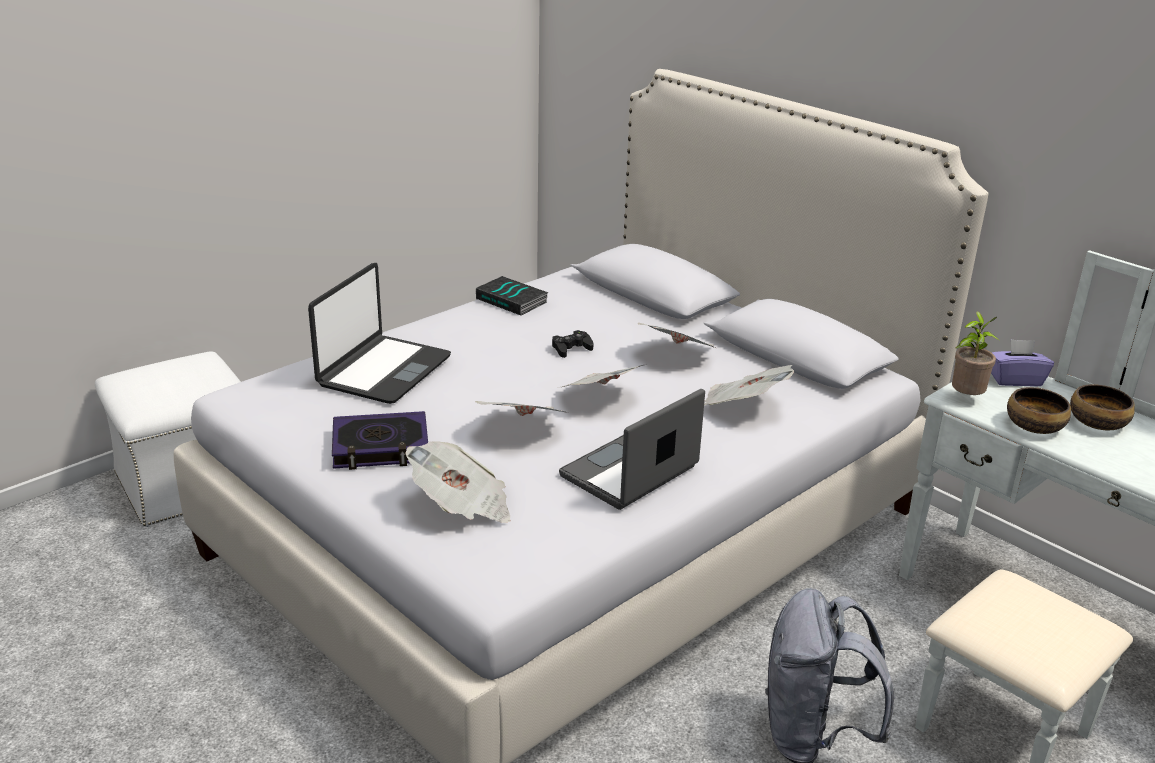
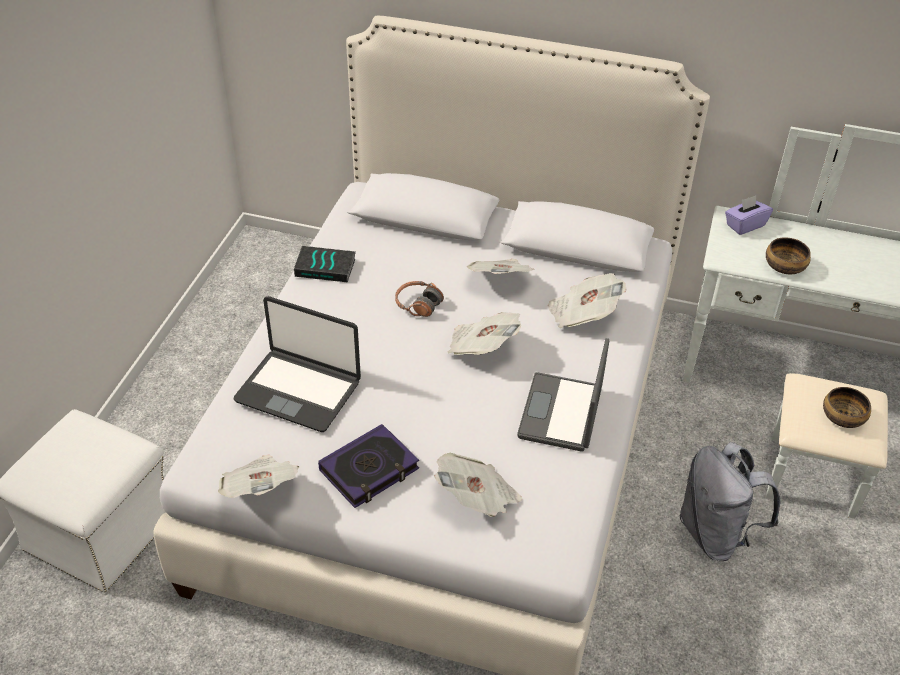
camera: 30 degrees left, 15 degrees up
laptop [308,263,451,404] -> laptop turned 120 degrees clockwise [234,296,361,432]
newspaper [475,401,568,416] -> newspaper moved to [218,455,299,498]
black game controller [552,330,593,358] -> headphones [395,281,444,317]
potted plant [952,311,999,395] -> none
bowl [1070,384,1135,430] -> bowl moved to [823,387,871,428]

